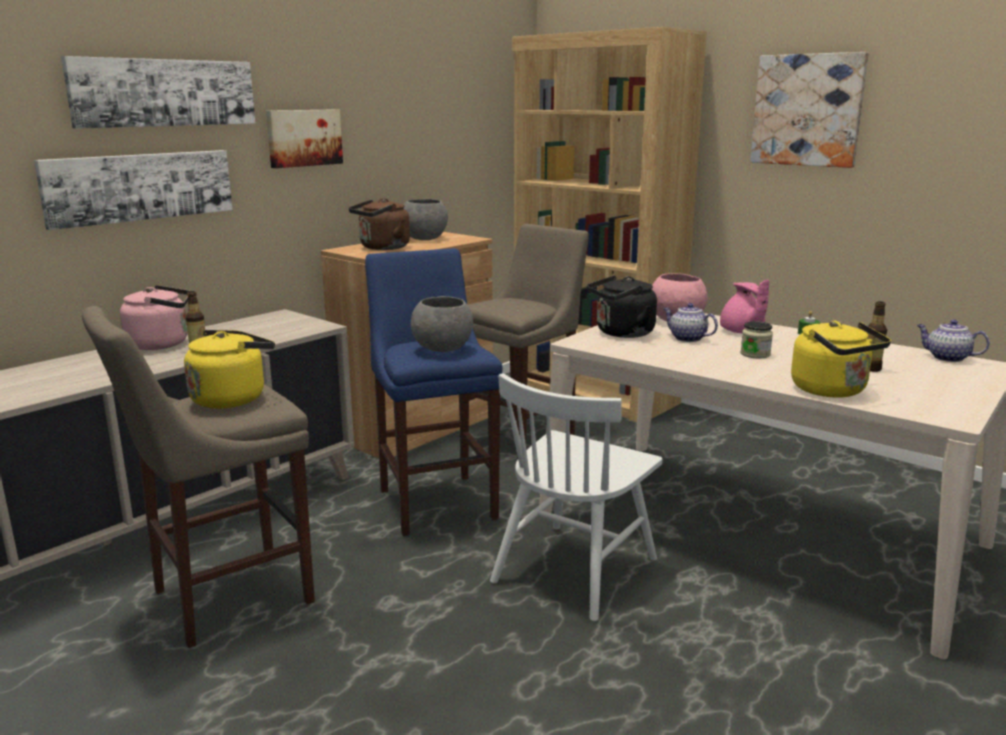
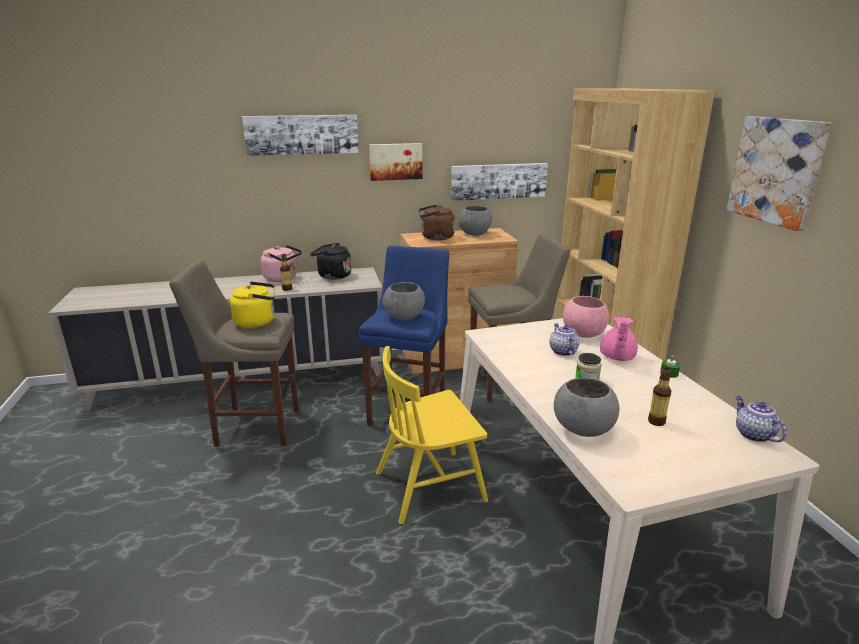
camera: 35 degrees right, 5 degrees up
picture [34,150,233,230] -> picture moved to [451,163,548,201]
white chair [490,373,663,621] -> yellow chair [376,346,488,524]
black kettle [587,275,657,338] -> black kettle moved to [310,243,352,280]
yellow kettle [791,321,891,398] -> grey bowl [554,378,619,437]

